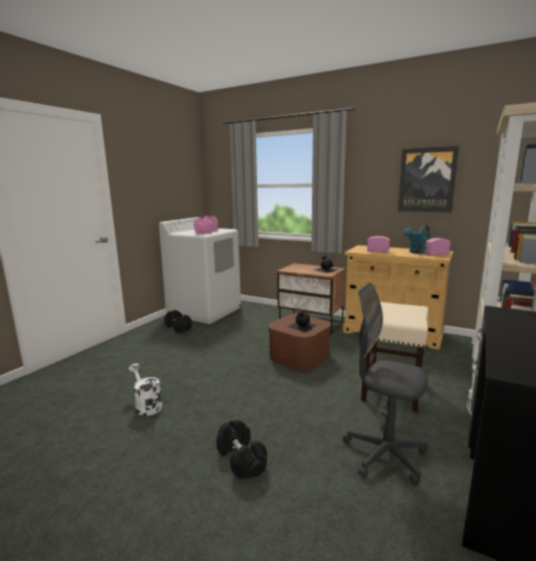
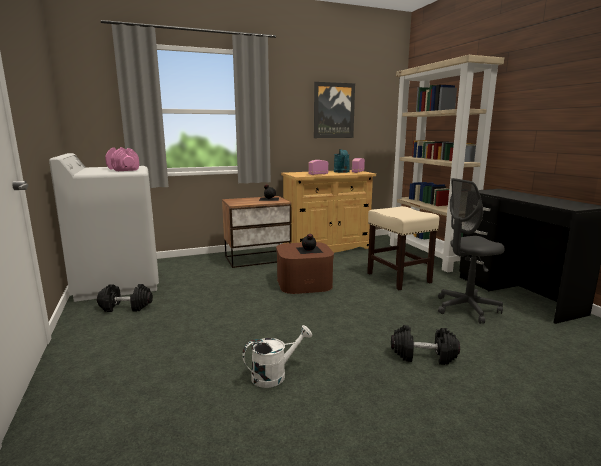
camera: 50 degrees left, 0 degrees up
white watering can [129,363,162,416] -> white watering can turned 150 degrees clockwise [242,325,312,388]

